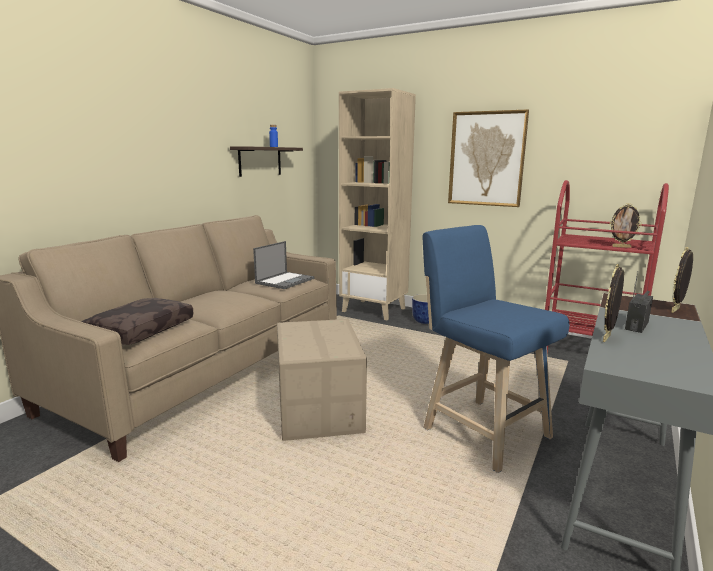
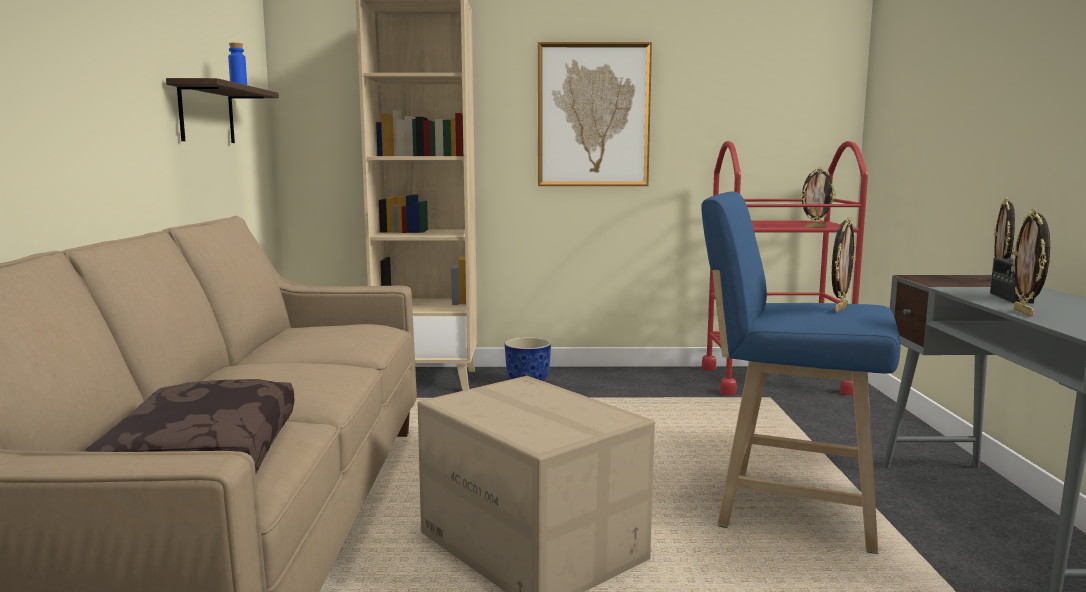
camera: 30 degrees left, 5 degrees down
laptop [253,241,315,289] -> none
none -> picture frame [832,217,856,312]

